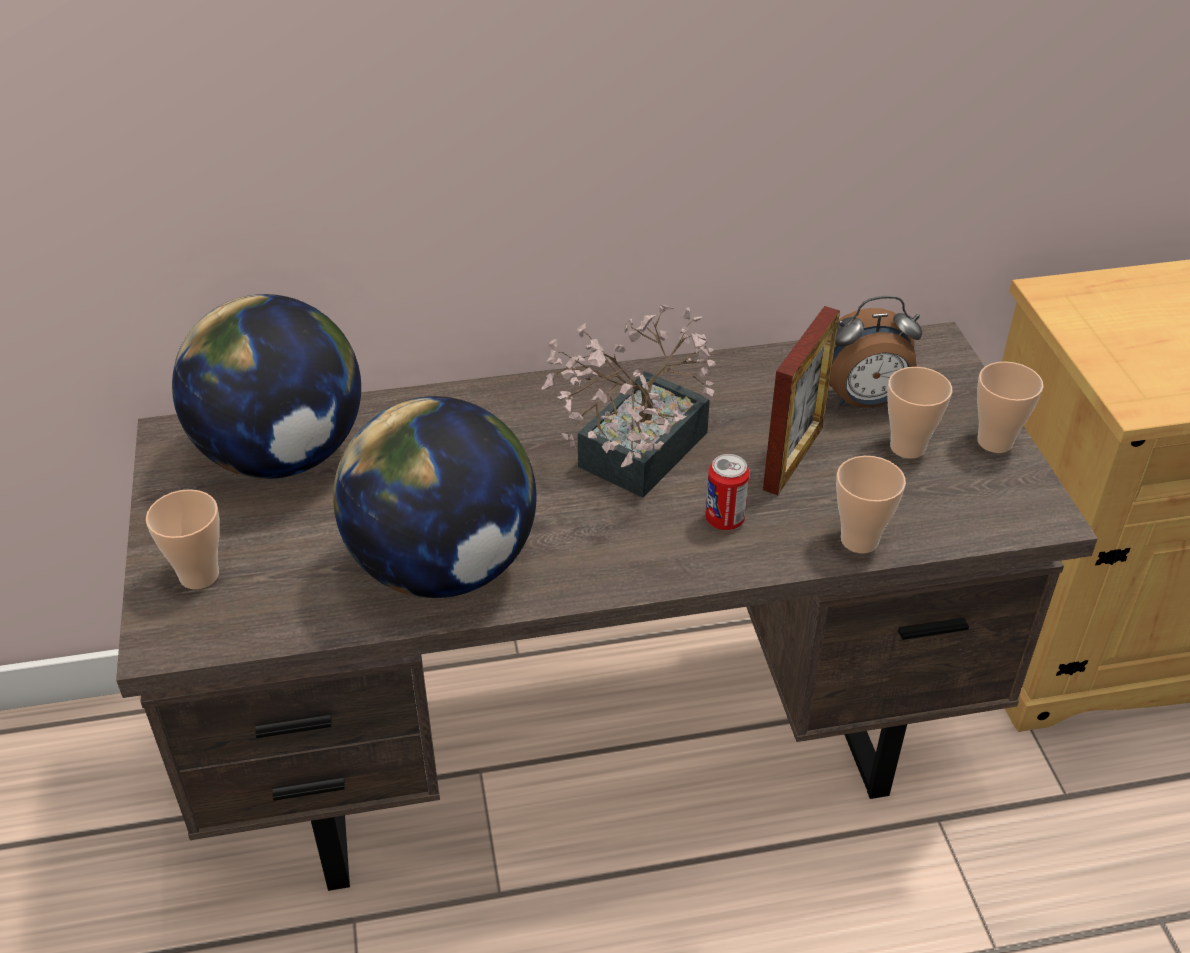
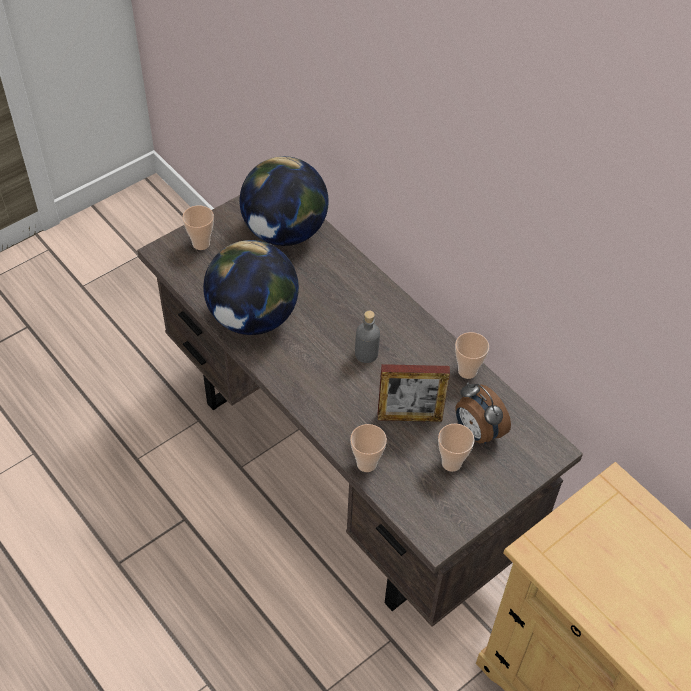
camera: 60 degrees right, 10 degrees up
potted plant [541,304,715,498] -> grey bottle [355,311,380,363]
can [705,454,749,530] -> none
cup [977,362,1043,453] -> cup moved to [455,332,489,379]

